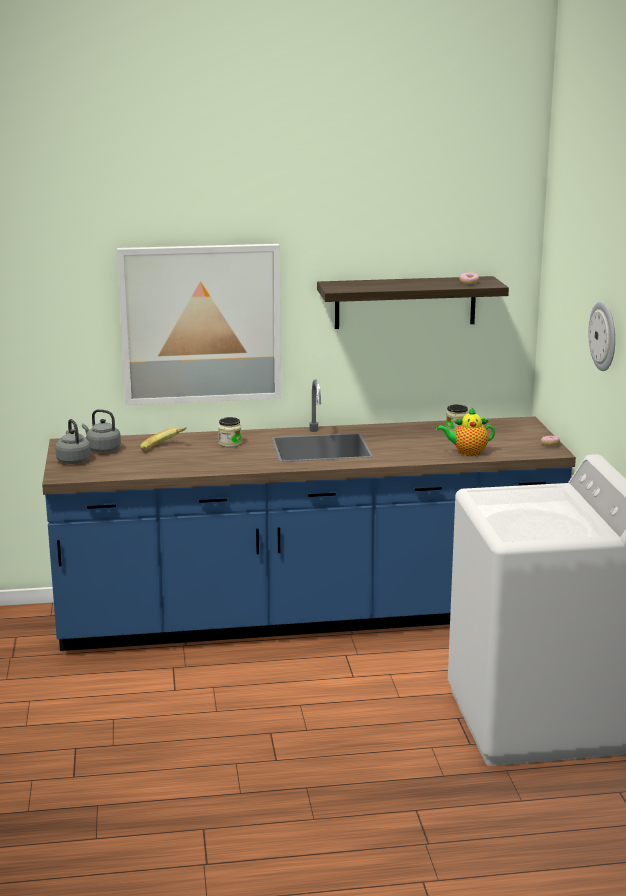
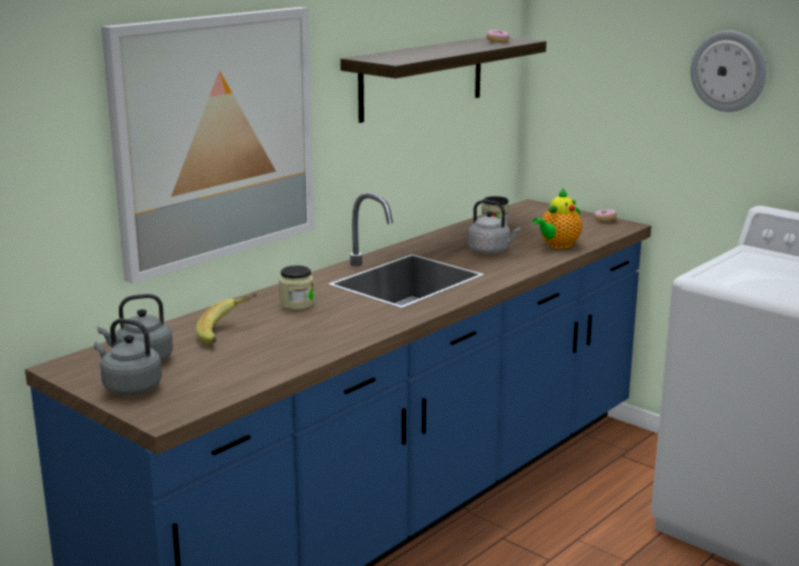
camera: 40 degrees left, 0 degrees up
none -> grey kettle [468,200,521,254]

